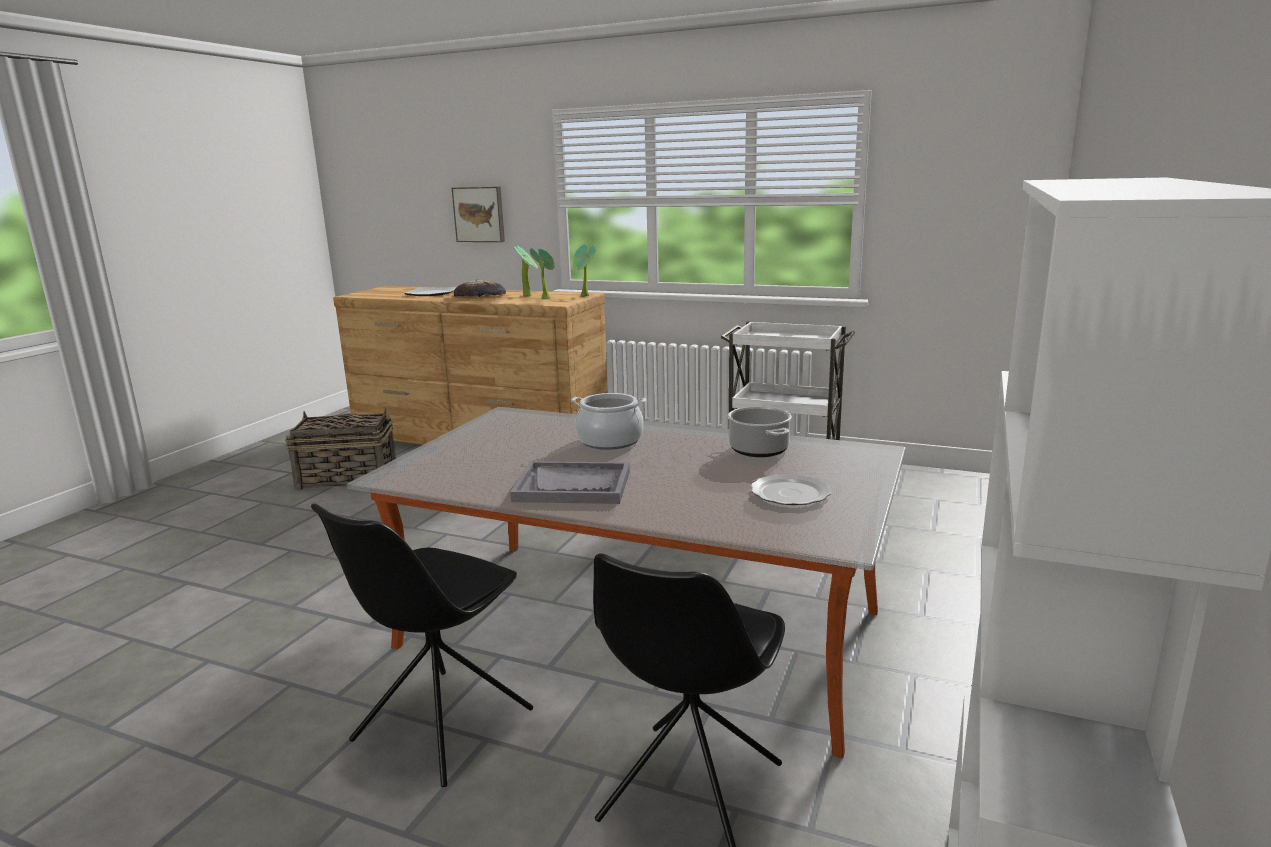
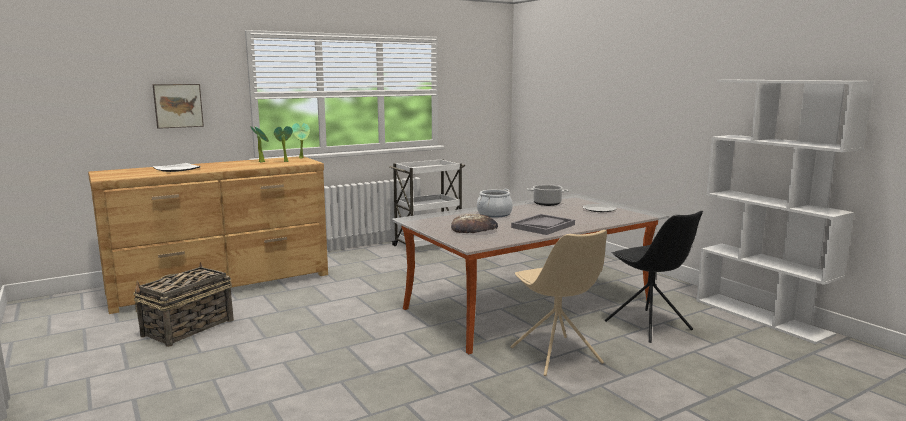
camera: 55 degrees left, 5 degrees down
black chair [311,503,533,787] -> beige chair [511,230,607,376]
bread [454,279,506,297] -> bread moved to [451,214,498,233]

